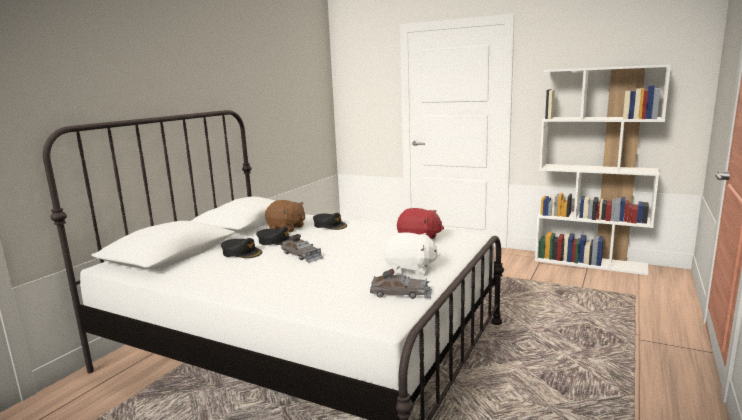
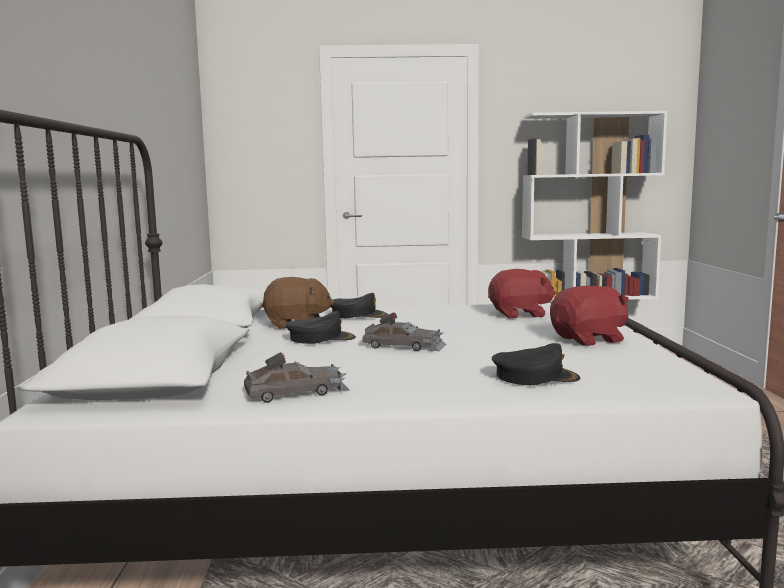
camera: 30 degrees left, 5 degrees down
black cap [221,238,262,258] -> black cap moved to [492,343,580,385]
grey toy car [370,269,432,299] -> grey toy car moved to [244,352,350,403]
white plush toy [384,232,440,275] -> red plush toy [550,286,629,346]

